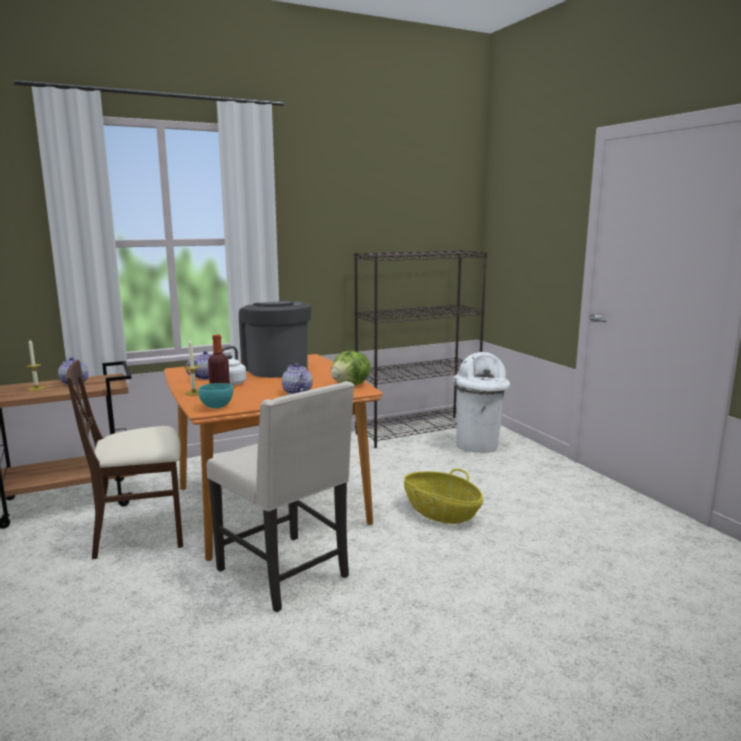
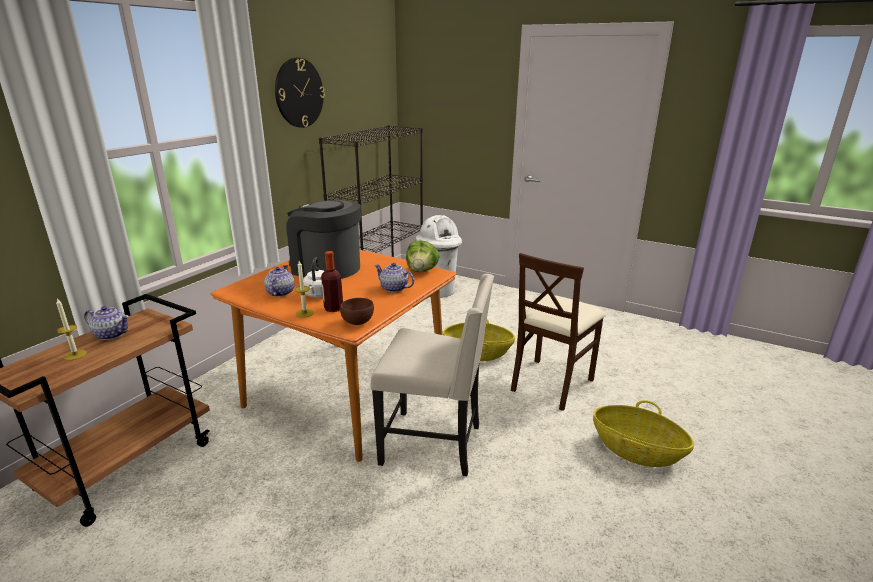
camera: 35 degrees left, 10 degrees up
beige chair [66,360,183,559] -> beige chair moved to [511,253,606,411]
turquoise bowl [198,383,233,408] -> brown bowl [340,298,374,325]
none -> wall clock [275,58,325,128]
none -> basket [593,400,694,467]

